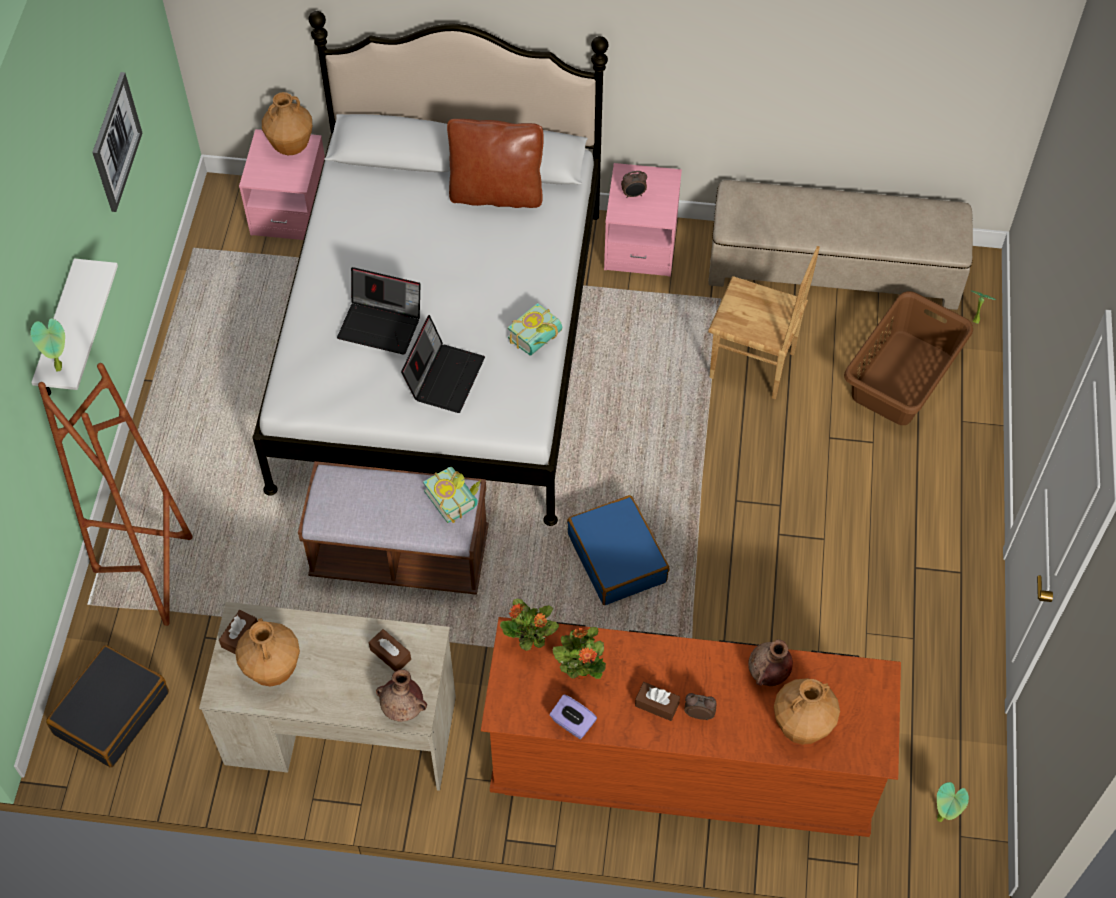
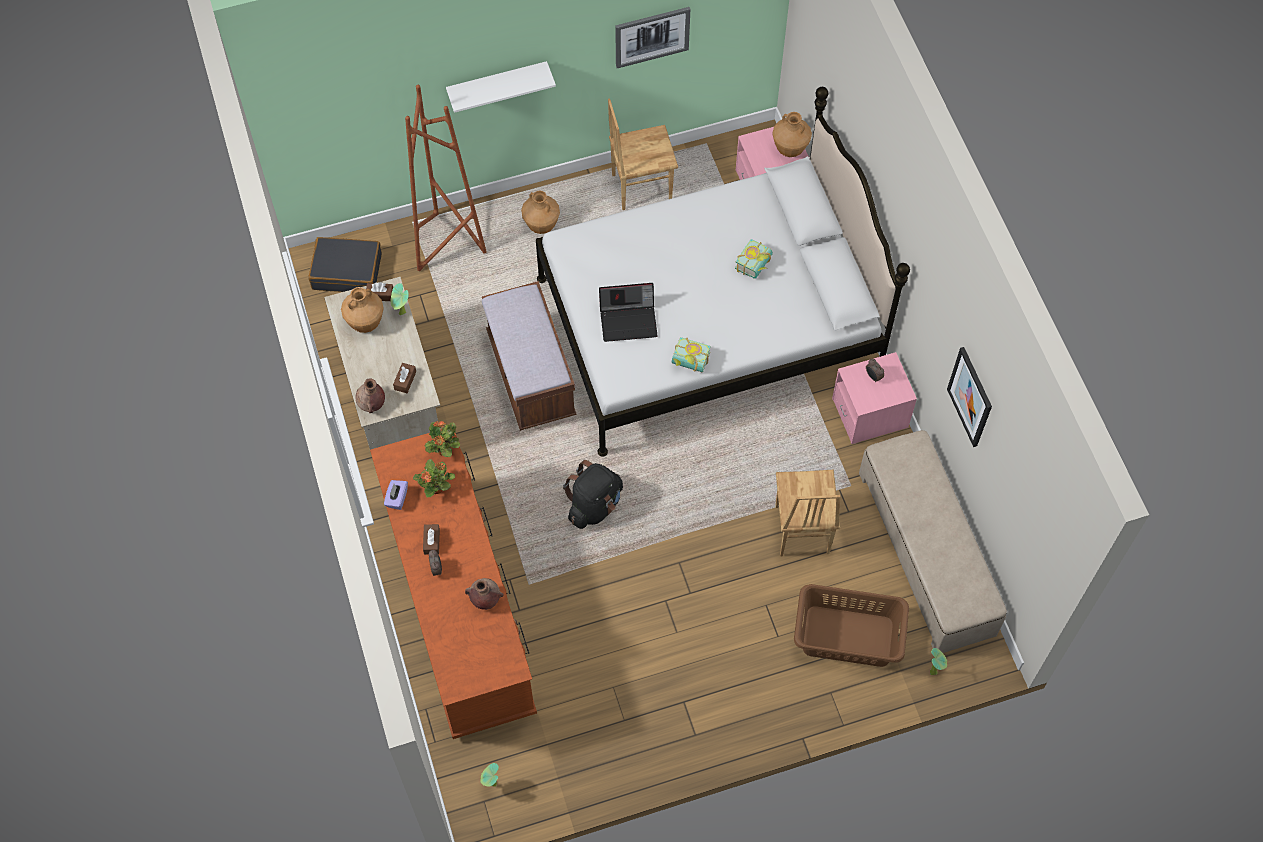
camera: 65 degrees right, 5 degrees up
potted plant [31,318,65,371] -> potted plant moved to [391,283,409,315]
laptop [337,267,420,355] -> none
book [423,467,481,523] -> book moved to [735,239,773,279]
brown pillow [447,119,544,208] -> none
blue suitcase [567,495,670,605] -> black backpack [563,460,623,529]
brown vase [774,678,840,745] -> brown vase moved to [521,191,560,234]
none -> brown chair [608,98,678,210]
none -> picture [947,347,992,447]

